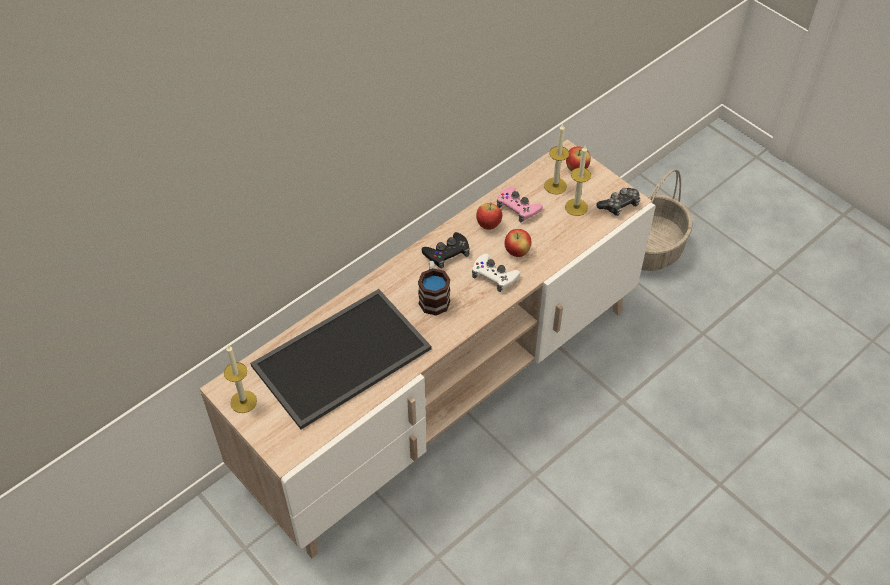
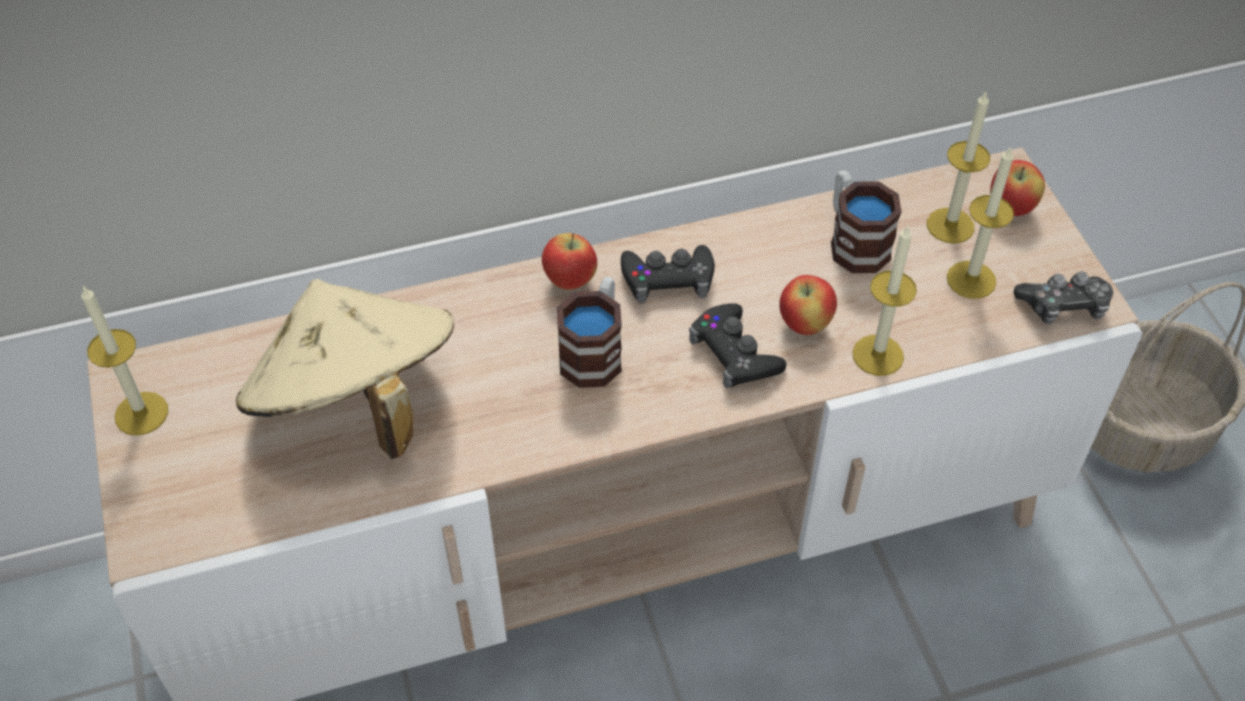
camera: 25 degrees right, 0 degrees up
tray [250,289,431,429] -> beige hat [236,279,454,459]
white game controller [472,253,520,292] -> black game controller [689,303,786,388]
apple [476,203,502,230] -> apple moved to [542,233,597,290]
pink game controller [497,186,543,223] -> mug [831,170,902,273]
none -> candle [852,226,917,376]

